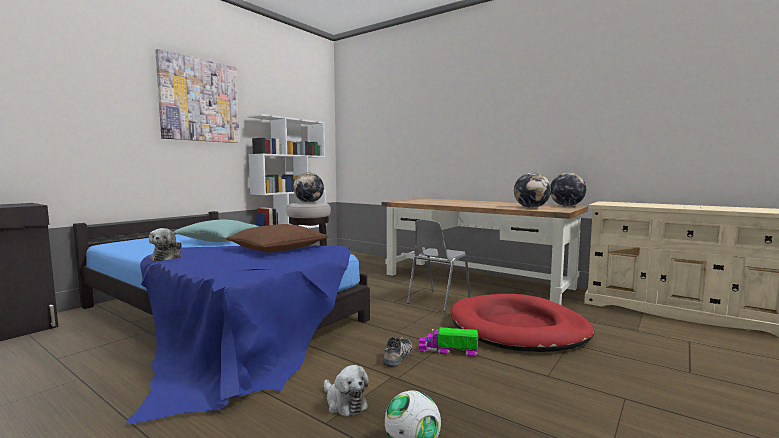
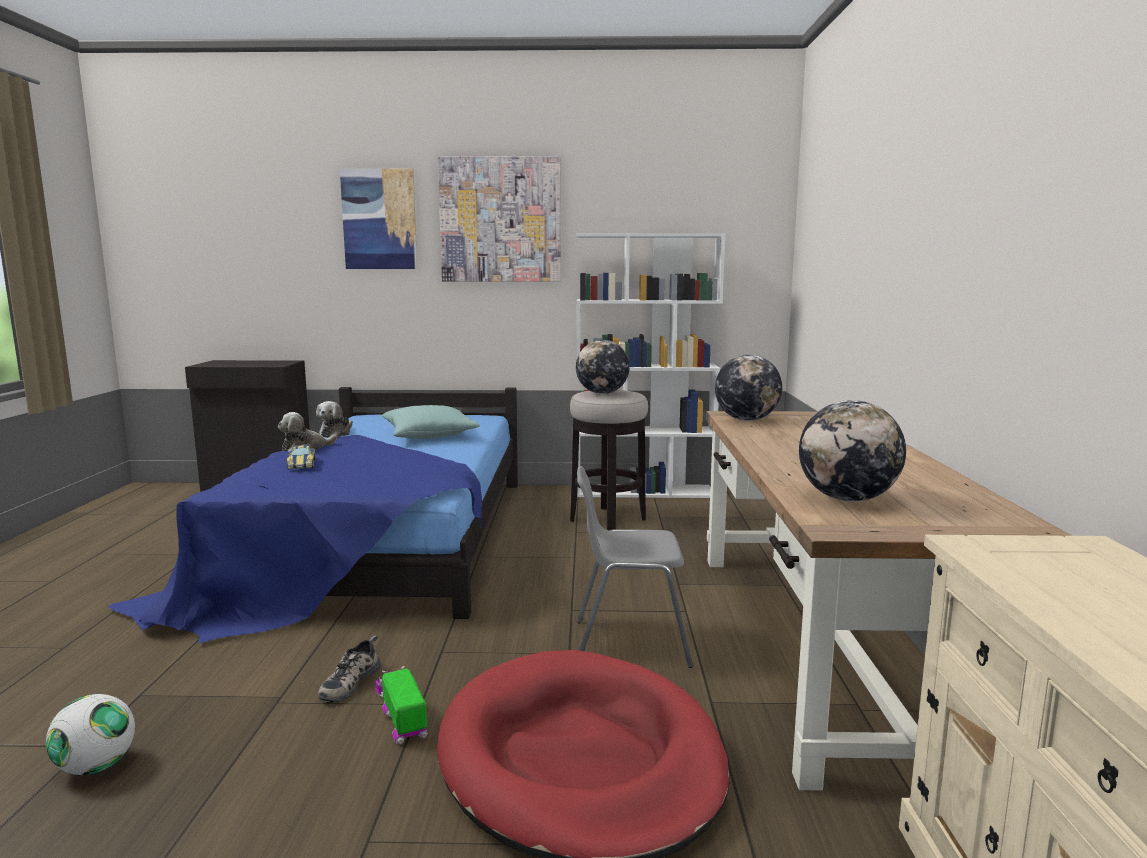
camera: 55 degrees right, 5 degrees up
brown pillow [226,224,328,252] -> none
plush toy [324,365,369,416] -> plush toy moved to [316,401,353,438]
shoe [383,337,413,367] -> shoe turned 120 degrees clockwise [318,636,380,703]
globe [550,172,586,206] -> globe moved to [715,355,782,421]
none -> toy car [287,445,316,470]
none -> picture [340,169,418,269]

